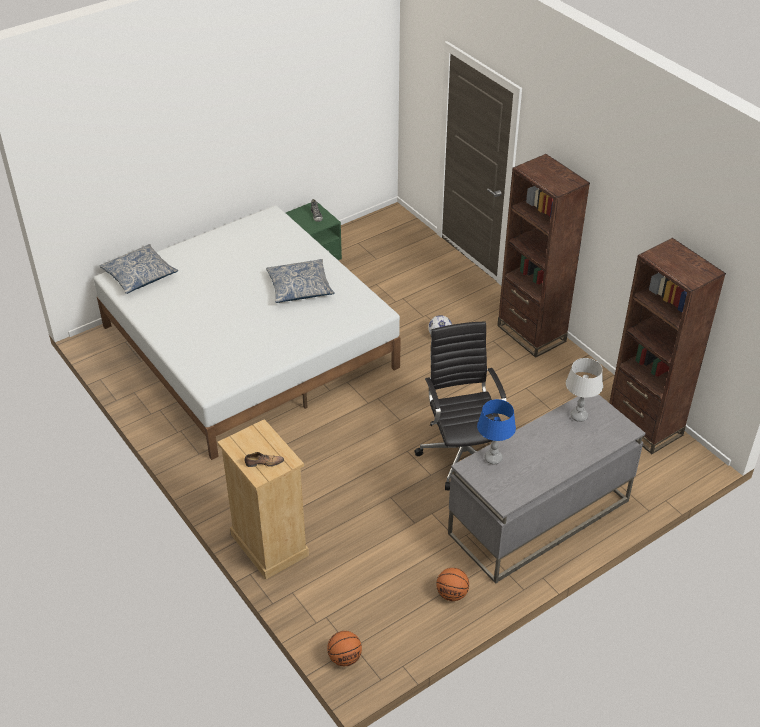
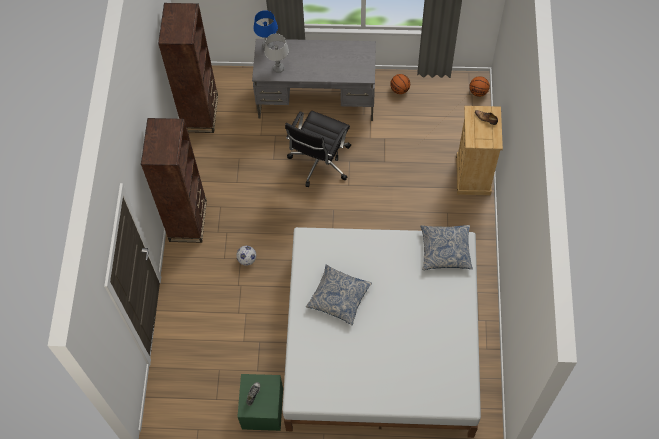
camera: 140 degrees left, 20 degrees up
pillow [100,244,178,294] -> pillow moved to [420,225,473,270]
blue table lamp [477,399,516,464] -> blue table lamp moved to [253,10,278,49]

